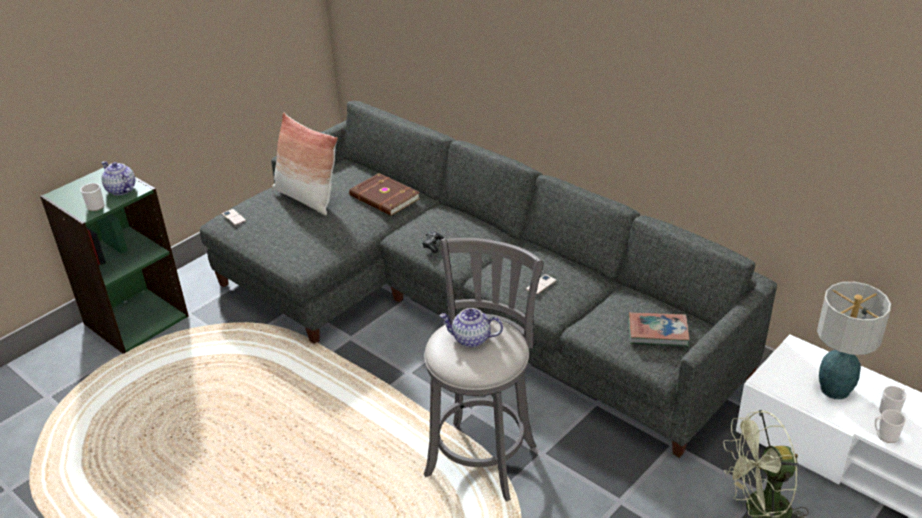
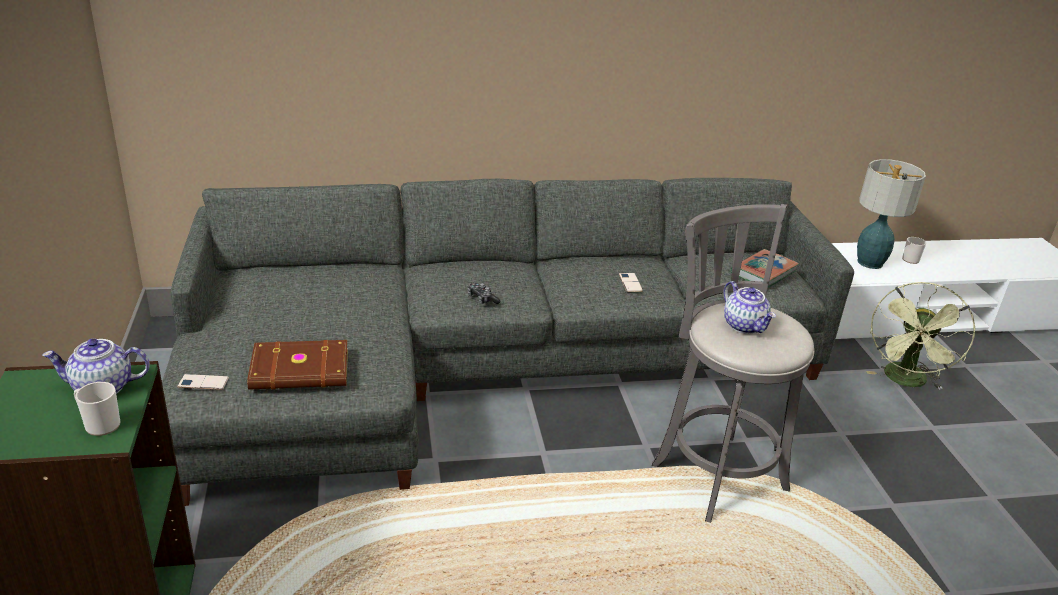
camera: 55 degrees left, 5 degrees down
pillow [272,113,338,215] -> none
brown book [349,173,420,216] -> brown book moved to [247,340,348,390]
teapot [439,308,503,347] -> teapot turned 75 degrees counterclockwise [723,281,776,334]
mug [875,410,906,443] -> none

